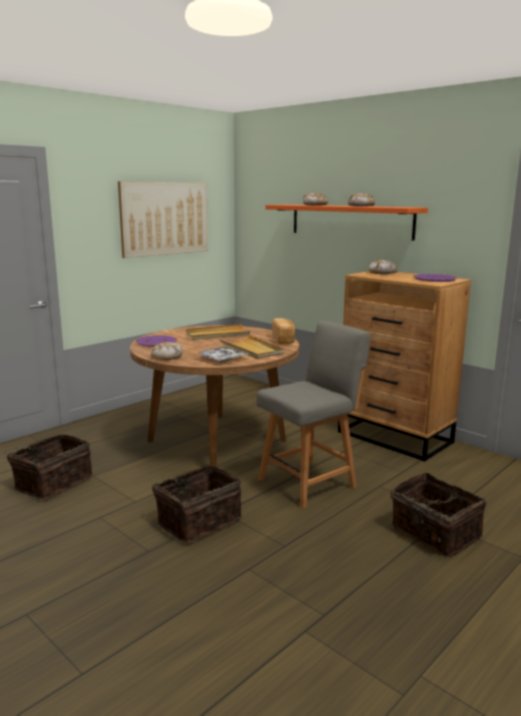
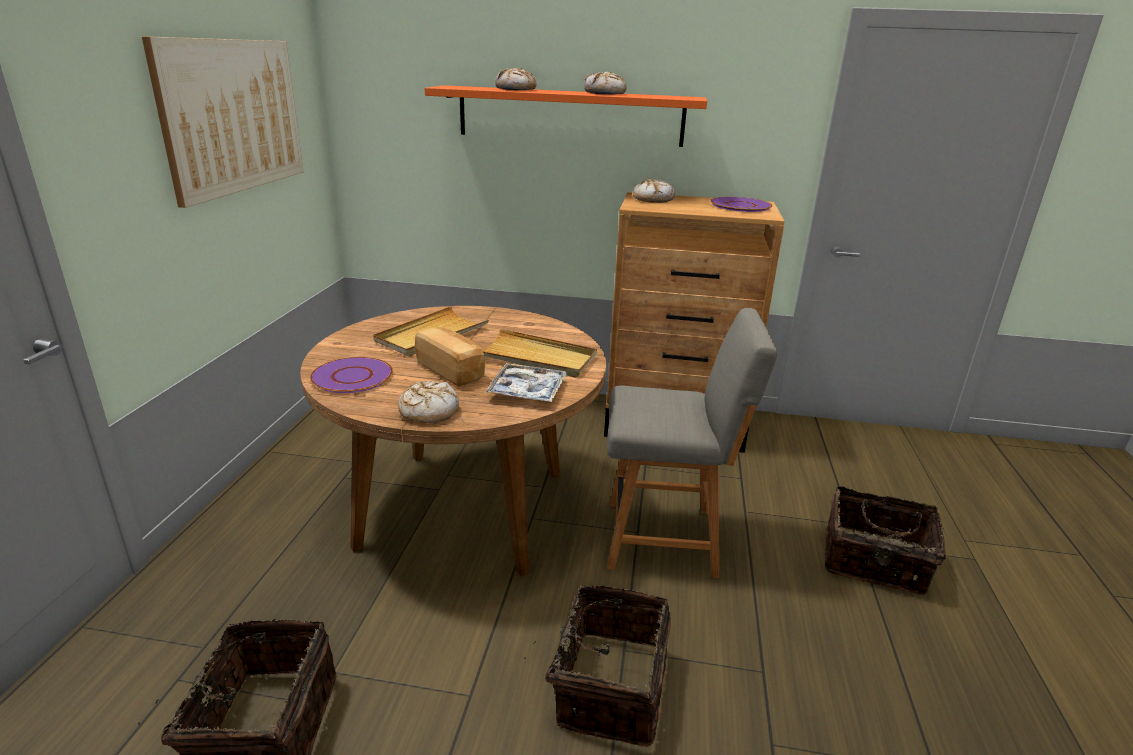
camera: 35 degrees left, 10 degrees up
grey chair [256,321,371,509] -> grey chair turned 75 degrees clockwise [607,308,777,578]
bread [272,318,295,344] -> bread moved to [415,327,485,387]

